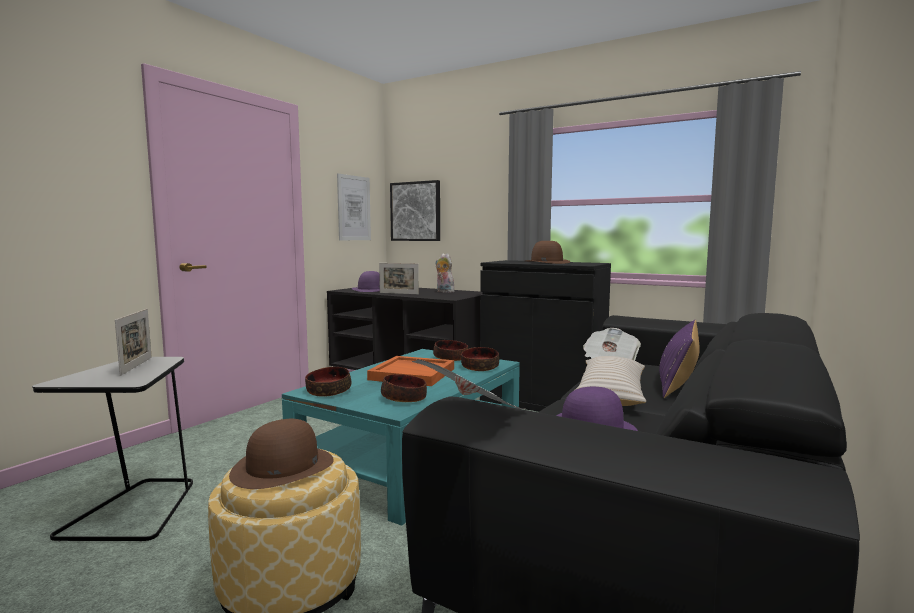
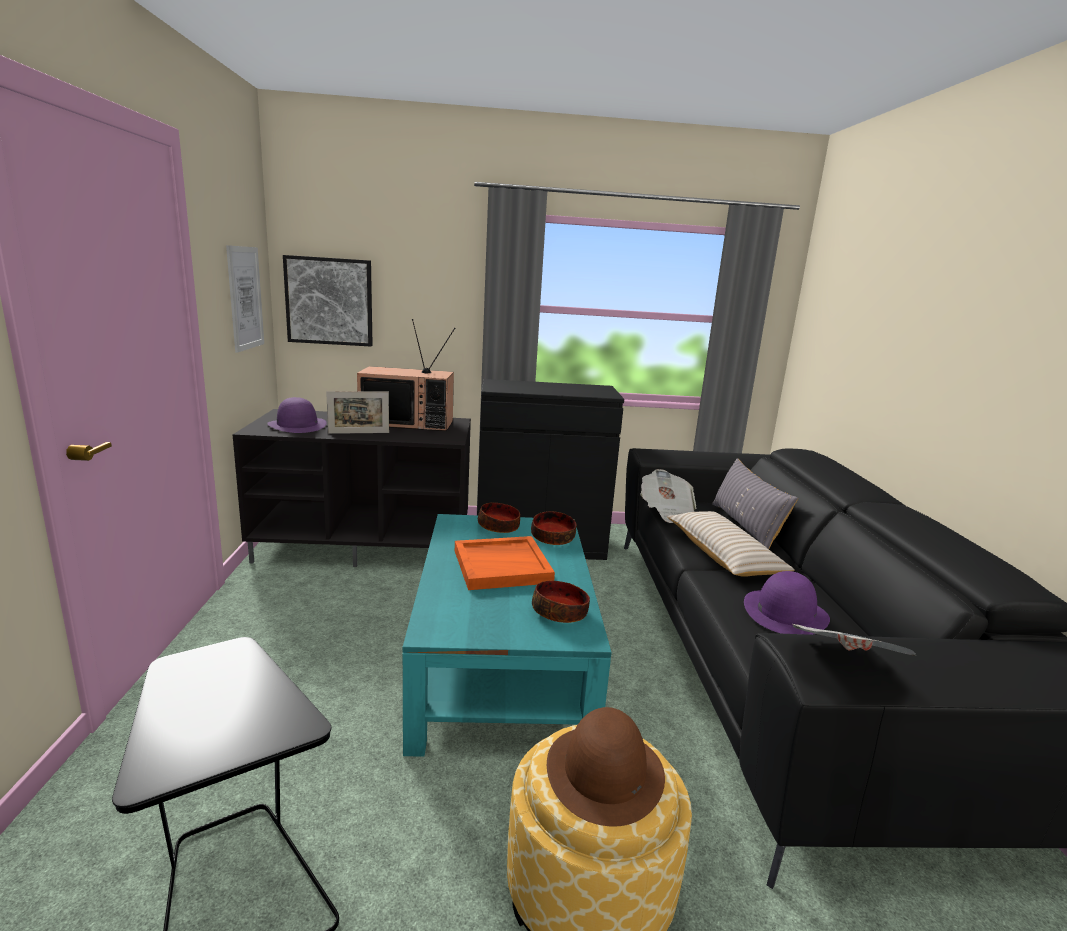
camera: 35 degrees left, 10 degrees up
picture frame [115,309,152,376] -> none
bowl [305,367,352,397] -> none
plush toy [435,253,454,293] -> television [357,319,455,431]
brown hat [525,241,570,264] -> none
purple pillow [659,320,700,398] -> grey pillow [712,458,798,549]

